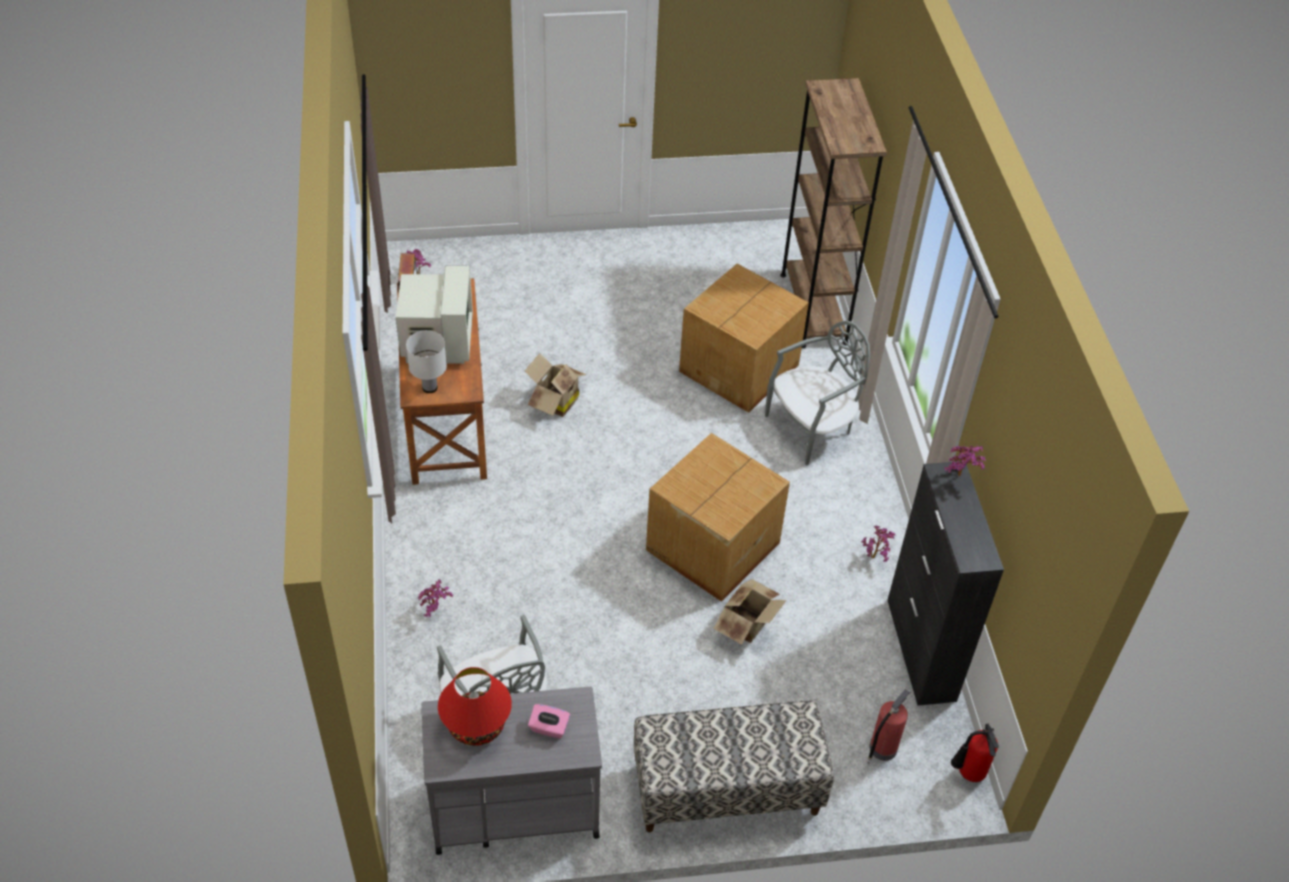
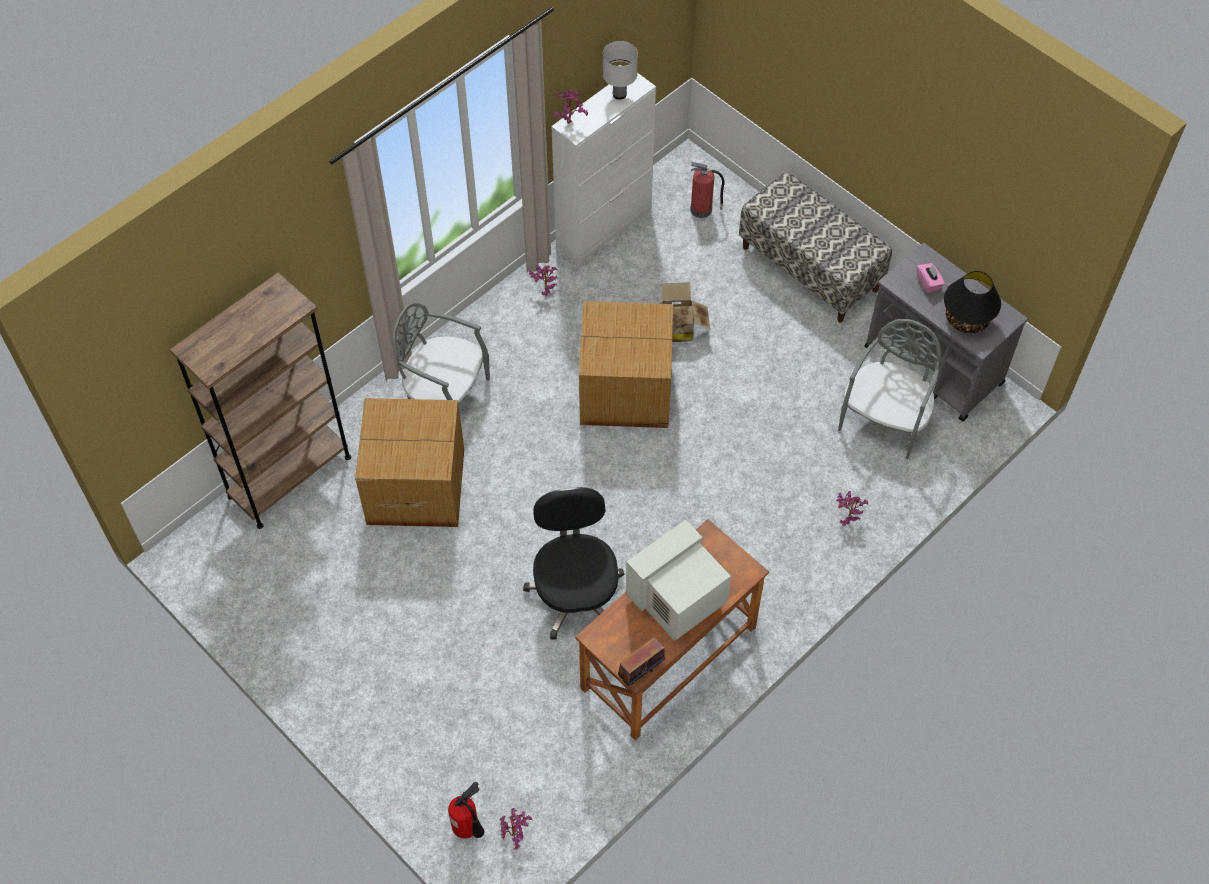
camera: 125 degrees left, 10 degrees up
white table lamp [406,330,447,393] -> white table lamp moved to [603,41,638,99]
red table lamp [438,667,512,746] -> black table lamp [944,271,1001,333]
cardboard box [525,353,587,417] -> black office chair [523,487,625,640]
black cabinet [887,461,1004,705] -> white cabinet [551,73,656,265]
fire extinguisher [951,724,999,782] -> fire extinguisher moved to [448,782,484,839]

